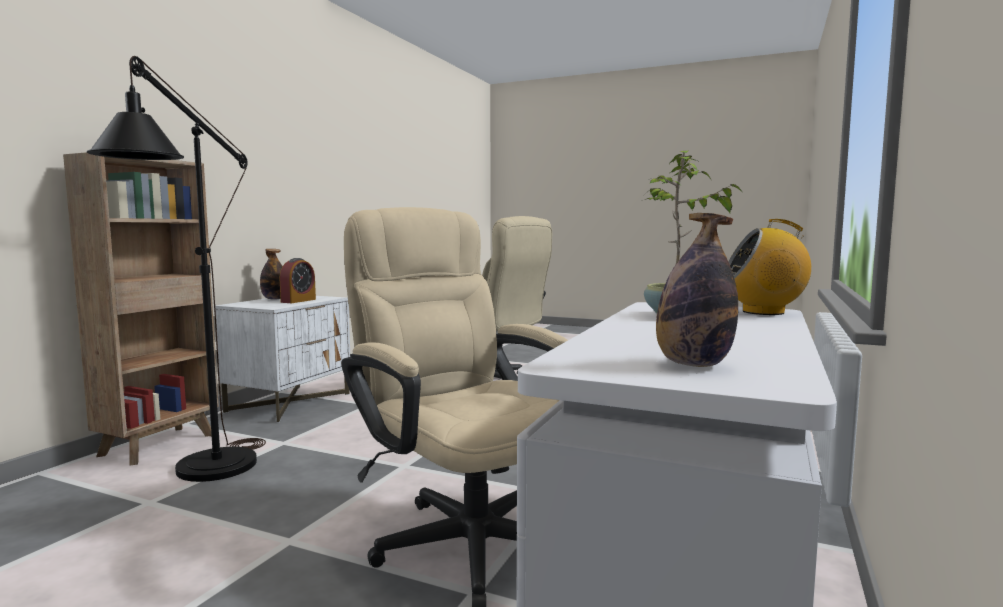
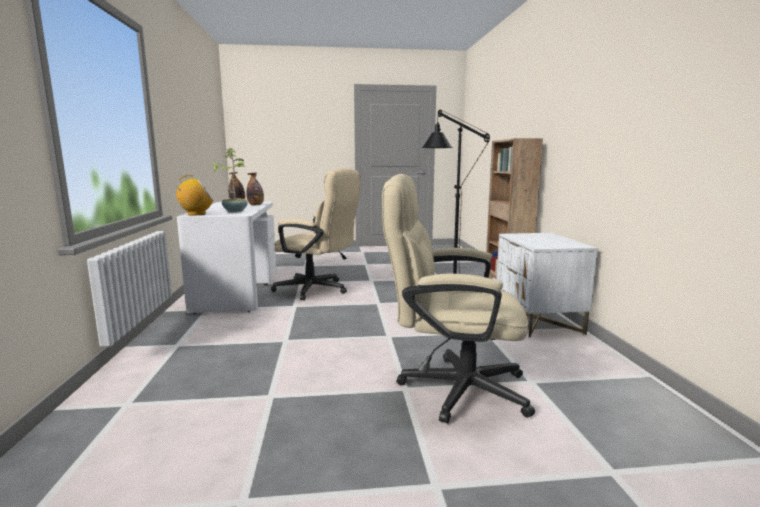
camera: 150 degrees right, 5 degrees up
bottle [260,249,282,300] -> bottle moved to [246,172,264,206]
alarm clock [280,258,316,303] -> none

